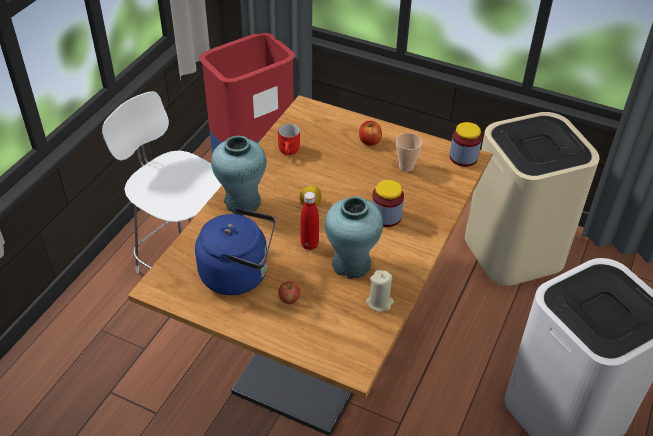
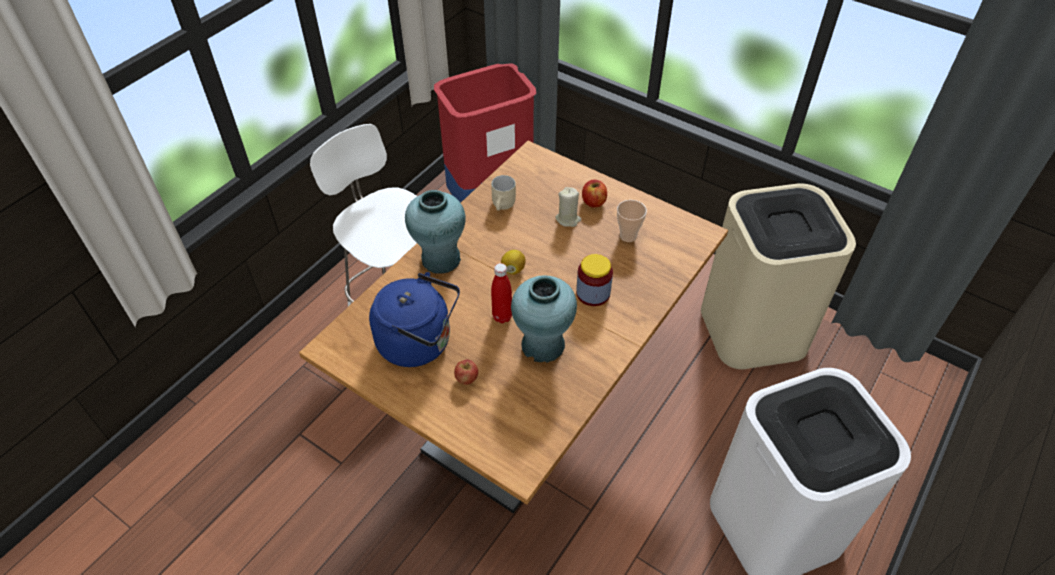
camera: 10 degrees right, 5 degrees up
red mug [278,124,300,155] -> beige mug [491,175,516,211]
beige candle [366,270,394,312] -> beige candle moved to [555,187,581,227]
jar [450,122,482,167] -> none

